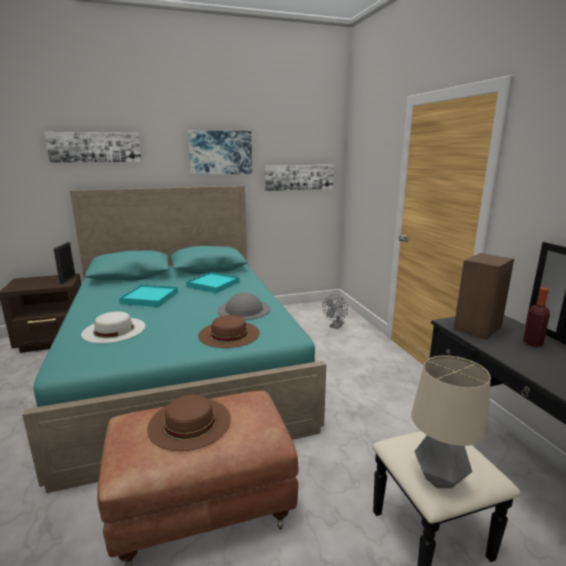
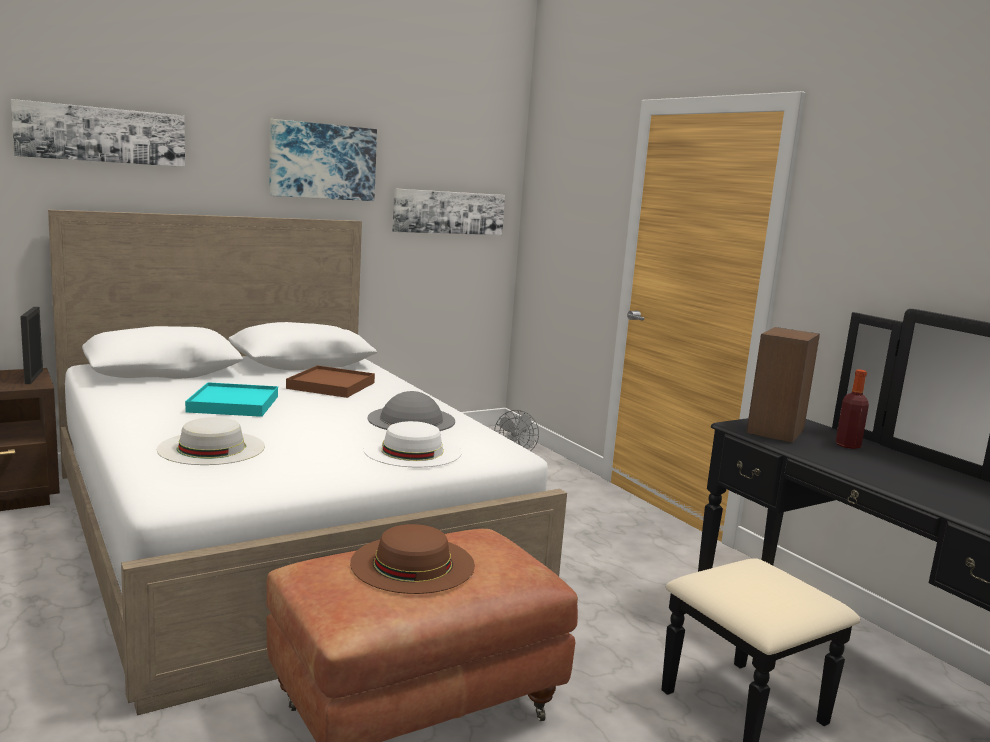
camera: 15 degrees left, 5 degrees down
turquoise bed [22,186,326,493] -> white bed [48,210,567,715]
turquoise tray [186,272,240,293] -> brown tray [286,366,375,398]
brown hat [198,315,260,348] -> white hat [363,421,462,467]
table lamp [411,355,491,488] -> none

